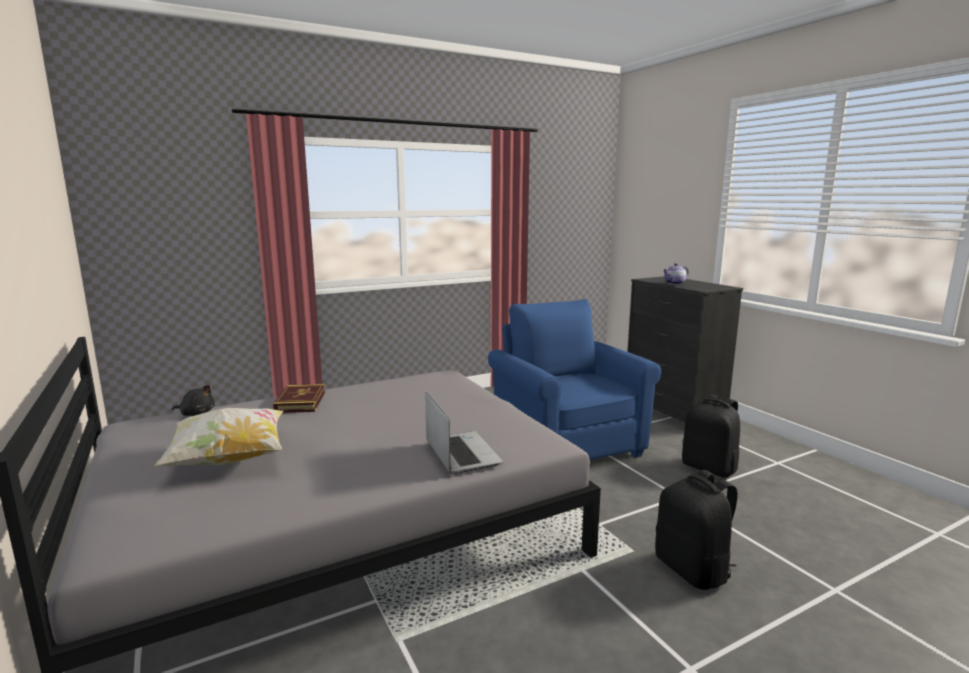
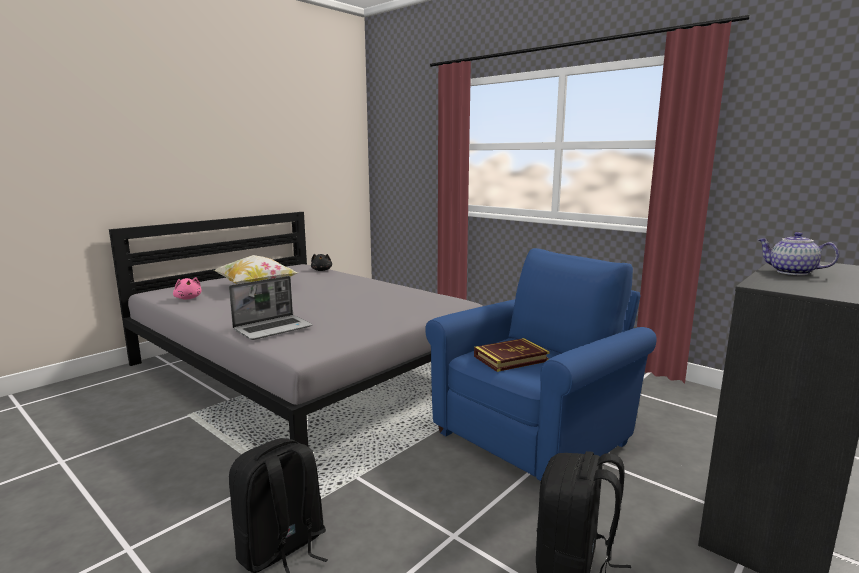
camera: 70 degrees right, 0 degrees up
book [273,384,325,413] -> book moved to [474,338,550,372]
none -> pink plush toy [173,277,202,300]

